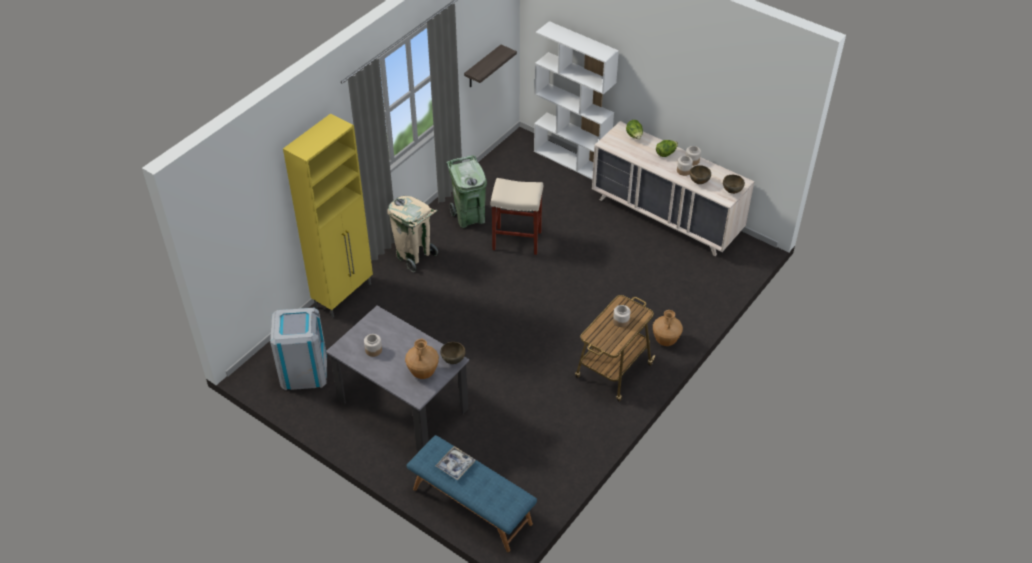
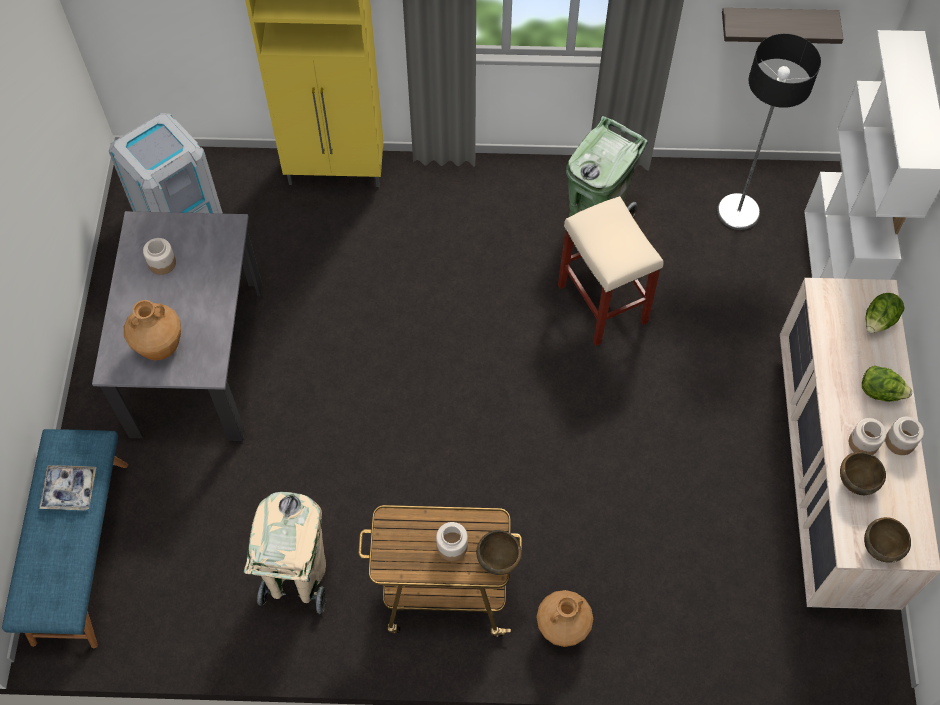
camera: 55 degrees right, 15 degrees up
beige trash can [387,196,438,272] -> beige trash can moved to [243,492,326,614]
brown bowl [441,342,465,364] -> brown bowl moved to [476,530,522,575]
none -> floor lamp [717,34,821,230]

